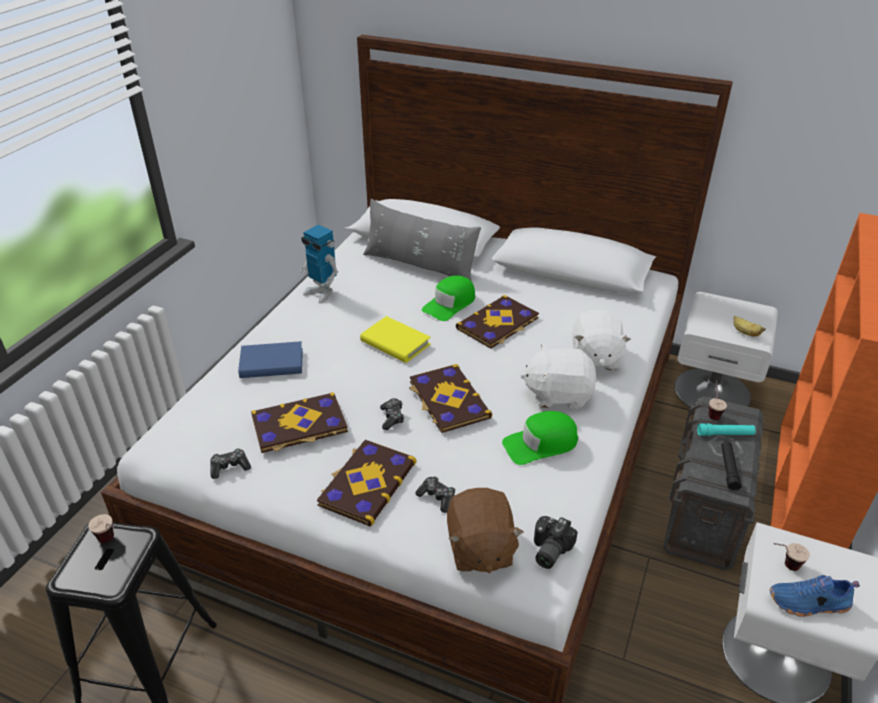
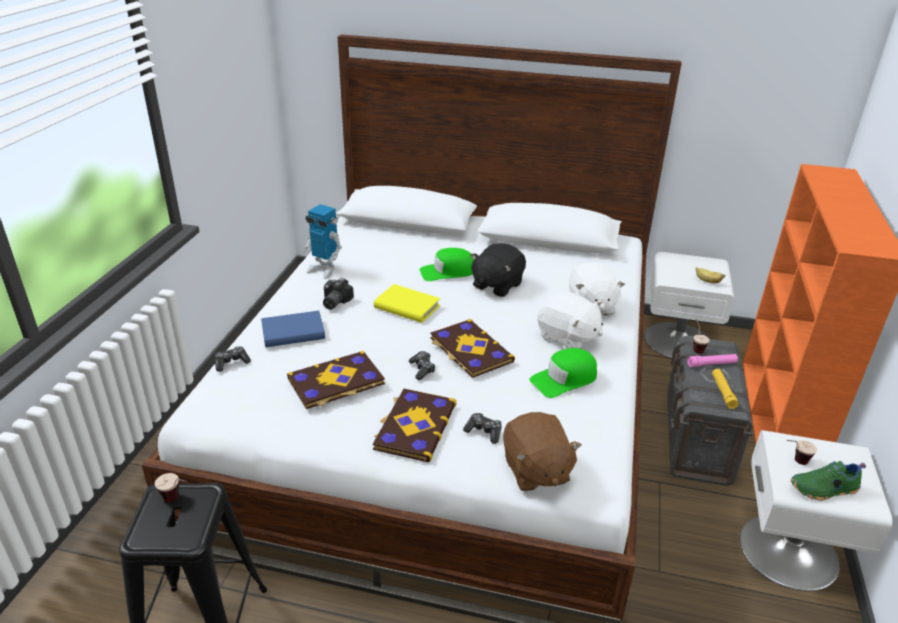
camera: 10 degrees left, 5 degrees down
game controller [210,448,251,479] -> game controller moved to [215,347,251,372]
grey pillow [363,199,481,282] -> none
green cap [422,275,475,321] -> green cap turned 45 degrees clockwise [420,248,473,281]
book [456,295,539,349] -> black plush toy [470,243,526,297]
white plush toy [521,344,597,410] -> white plush toy turned 135 degrees counterclockwise [538,291,603,349]
camera [534,516,578,569] -> camera moved to [323,278,354,310]
turquoise flashlight [697,423,756,436] -> pink flashlight [687,354,738,367]
black flashlight [721,442,742,491] -> yellow flashlight [712,369,739,409]
blue shoe [770,575,860,617] -> green shoe [791,461,866,501]

